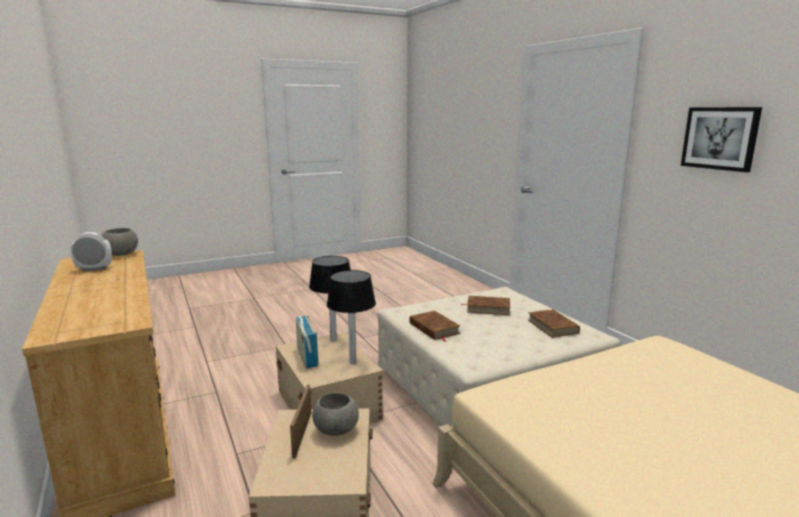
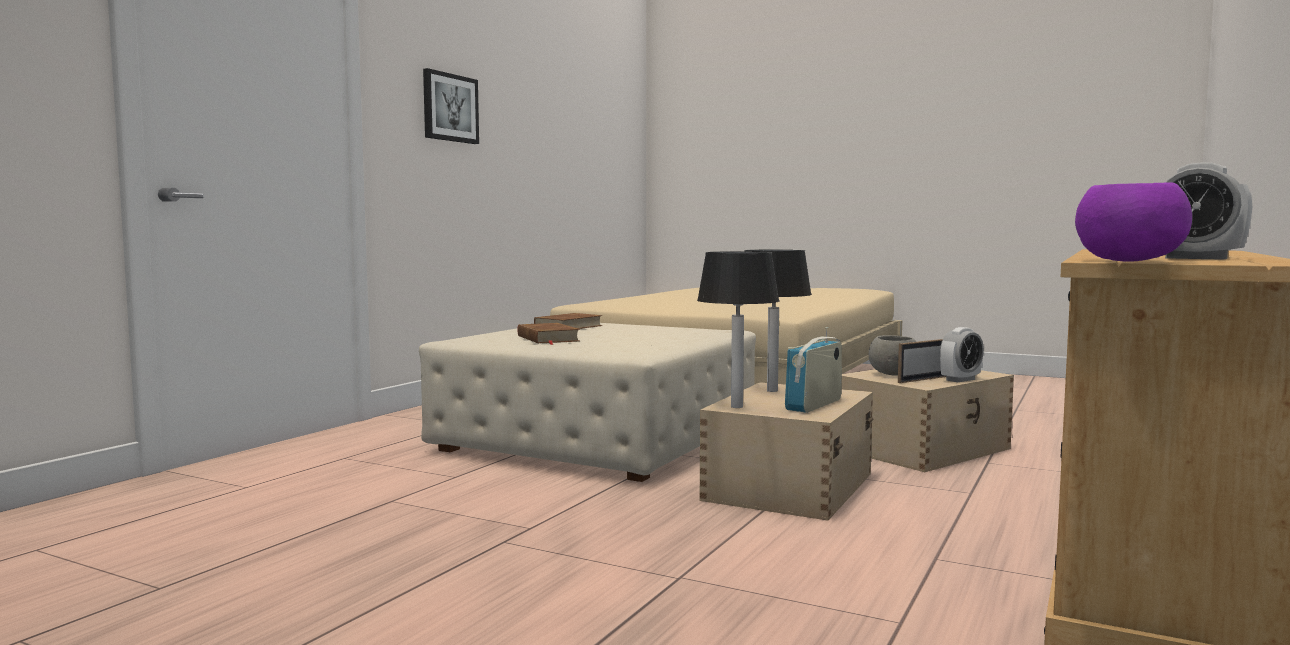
camera: 125 degrees left, 10 degrees down
grey bowl [101,228,138,256] -> purple bowl [1075,182,1192,261]
brown book [409,311,460,342] -> none
none -> alarm clock [940,327,984,382]

